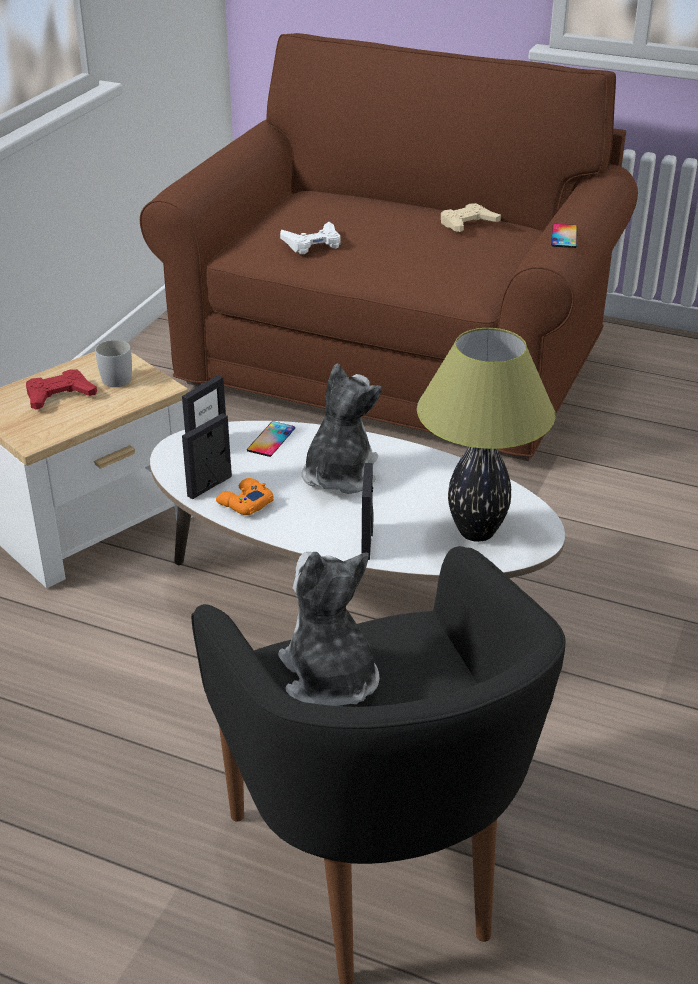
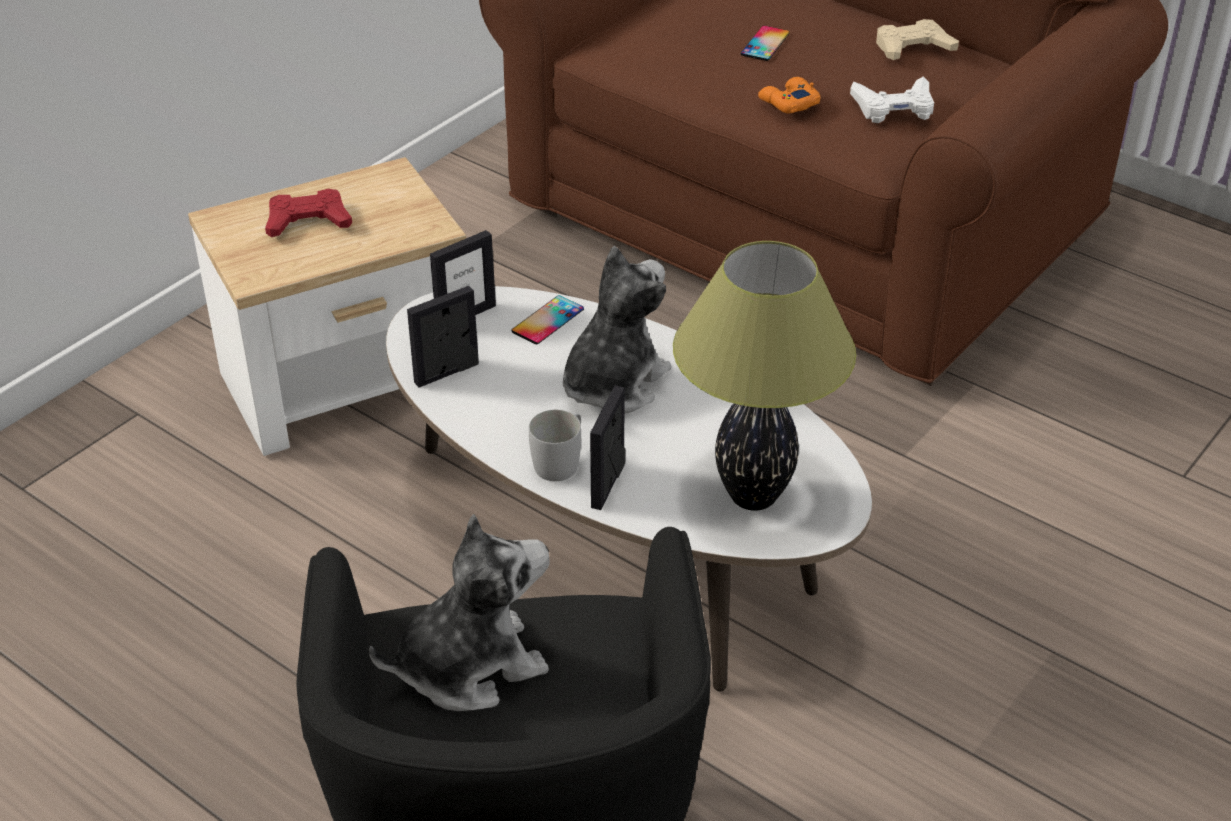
camera: 15 degrees right, 5 degrees up
white mug [95,340,132,387] -> white mug moved to [529,410,581,481]
orange game controller [216,478,273,515] -> orange game controller moved to [758,77,820,114]
plush toy [278,552,380,706] -> plush toy turned 75 degrees clockwise [369,514,550,711]
white game controller [280,222,341,254] -> white game controller moved to [850,77,934,123]
phone [551,224,578,248] -> phone moved to [741,26,790,61]

